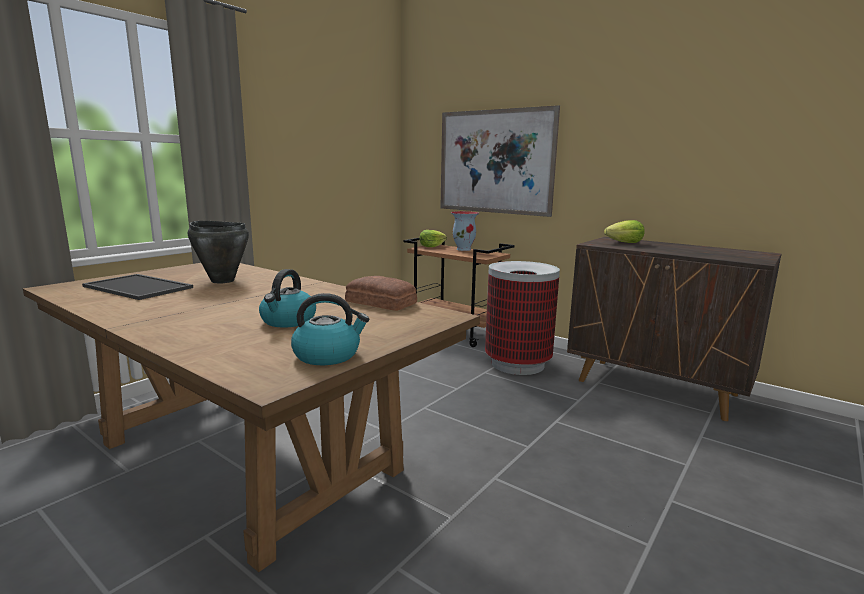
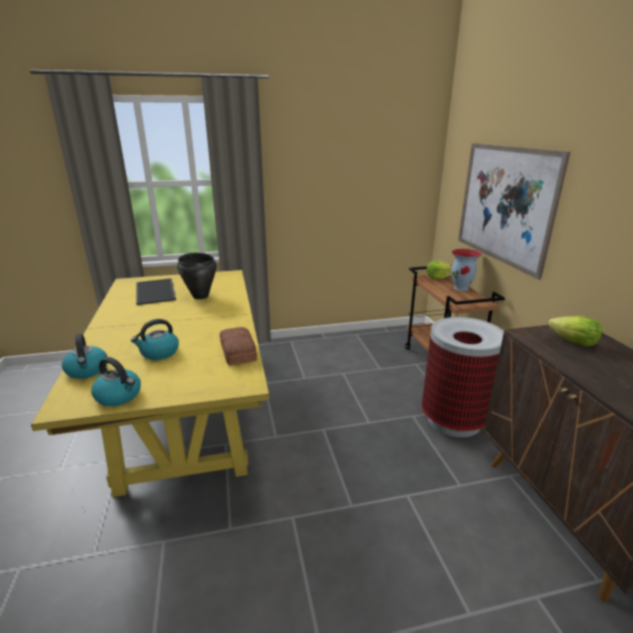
camera: 40 degrees right, 10 degrees up
brown dining table [23,263,480,572] -> yellow dining table [31,270,269,497]
none -> kettle [62,334,107,379]

